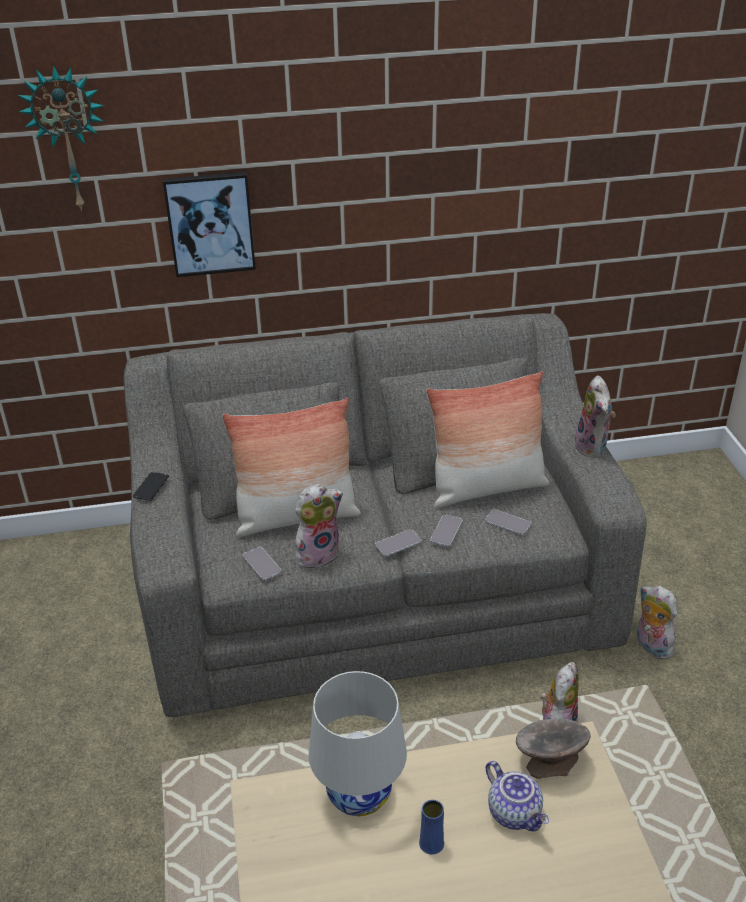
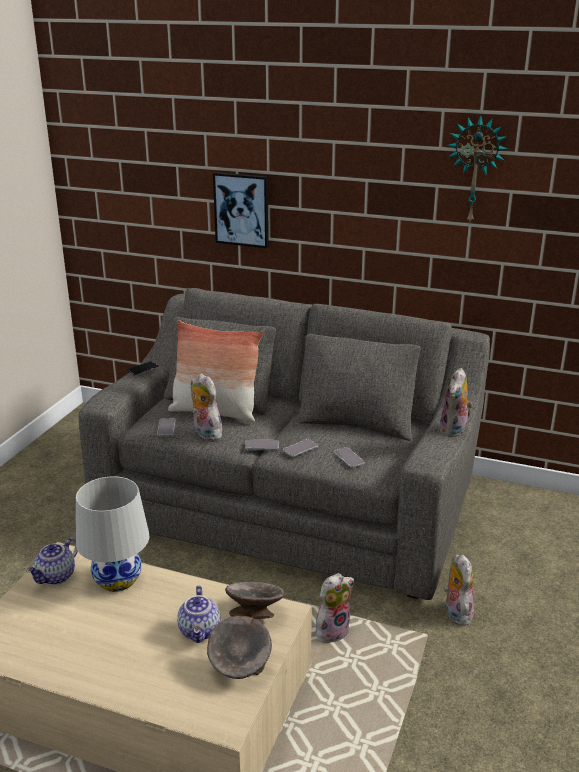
camera: 30 degrees right, 10 degrees down
wall clock [18,65,104,212] -> wall clock moved to [448,116,508,225]
plush toy [295,484,343,571] -> plush toy turned 135 degrees counterclockwise [191,374,223,441]
blue vase [419,800,444,854] -> none
pillow [426,371,549,508] -> none
none -> teapot [26,537,78,585]
none -> grey bowl [207,616,272,679]

